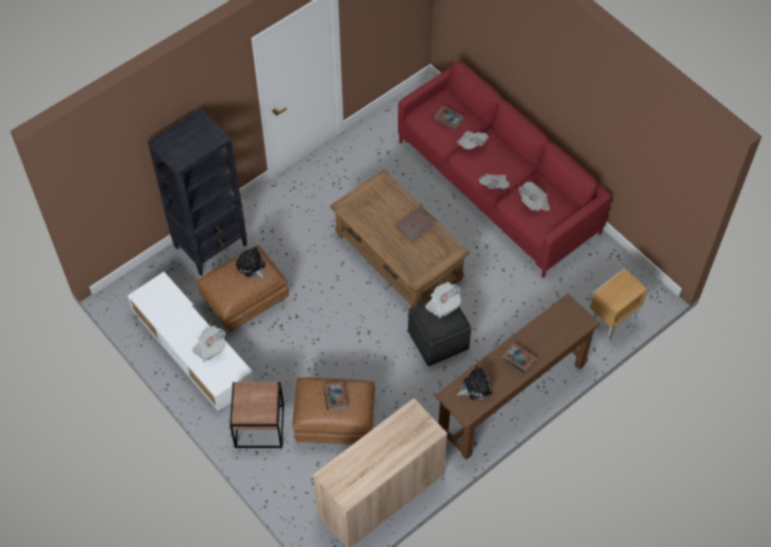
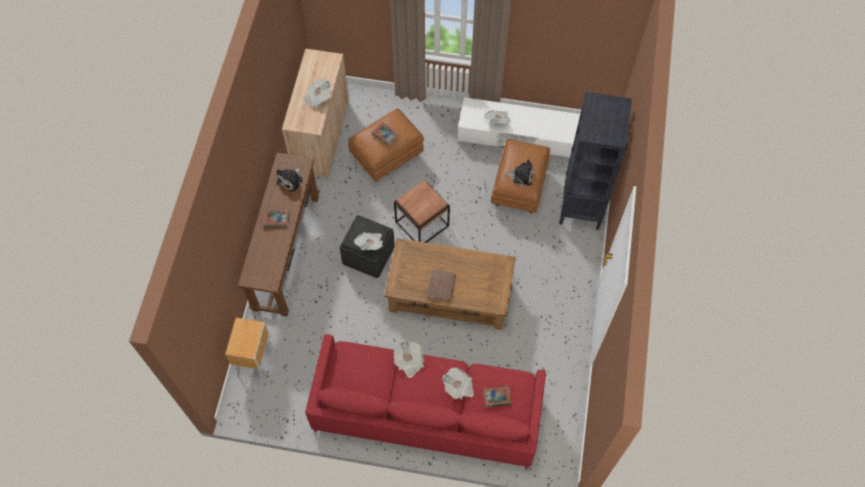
camera: 140 degrees right, 5 degrees up
brown side table [230,382,284,448] -> brown side table moved to [394,179,450,243]
newspaper [519,182,550,212] -> newspaper moved to [303,78,331,109]

